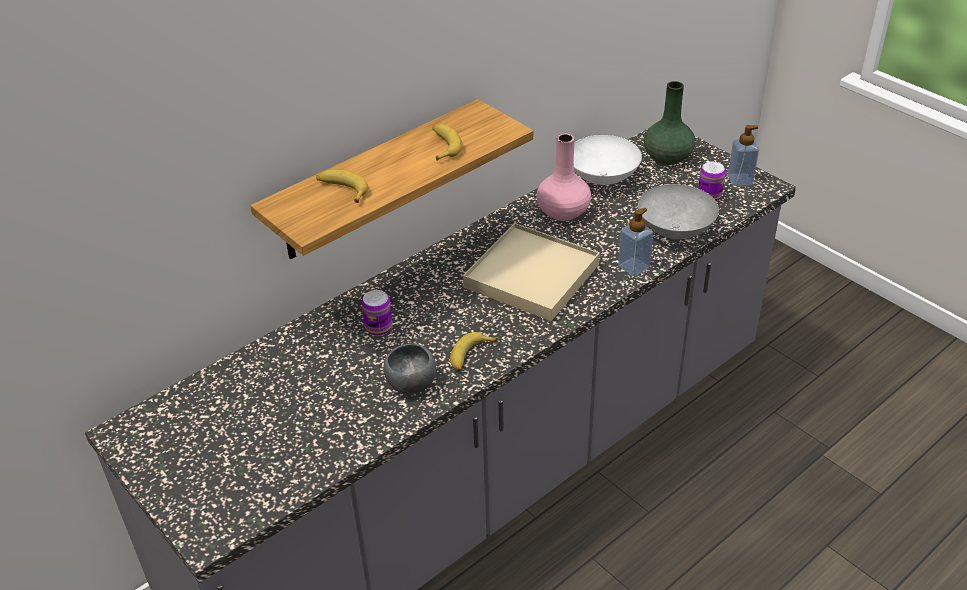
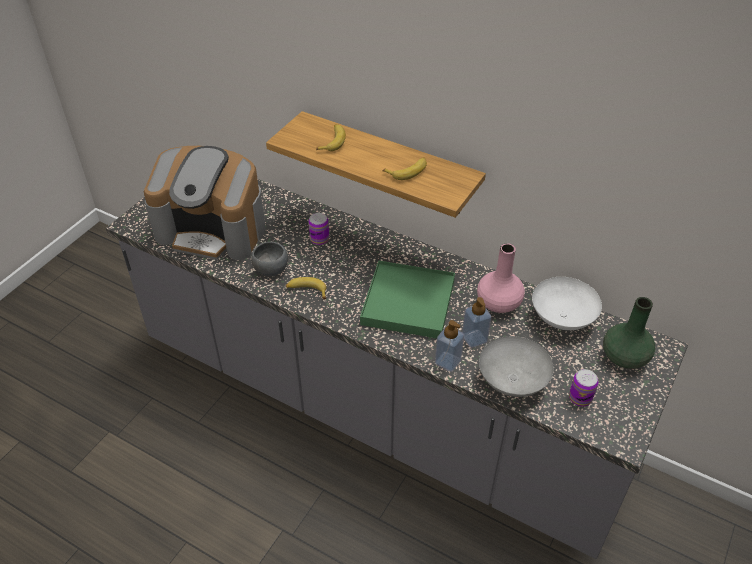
camera: 70 degrees right, 5 degrees up
beige tray [463,223,600,321] -> green tray [360,261,455,338]
soap dispenser [728,125,759,186] -> soap dispenser moved to [462,297,491,348]
none -> coffee machine [144,146,266,260]

